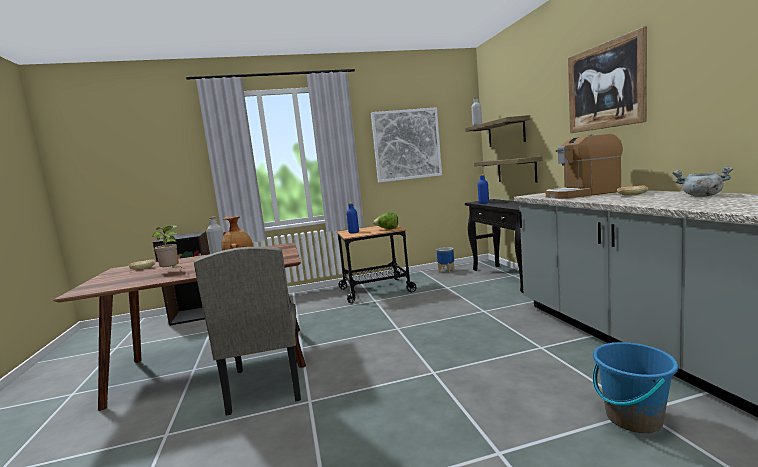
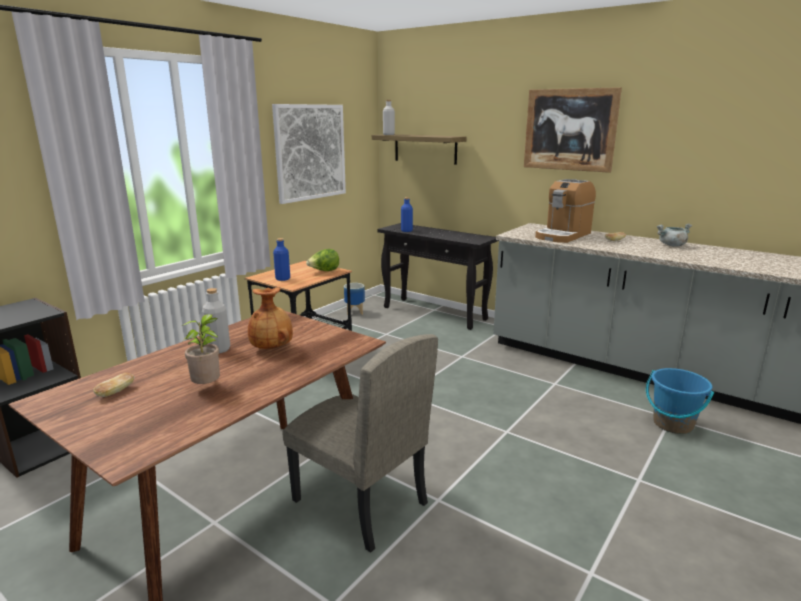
camera: 40 degrees left, 10 degrees up
shelf [474,156,542,182] -> none

